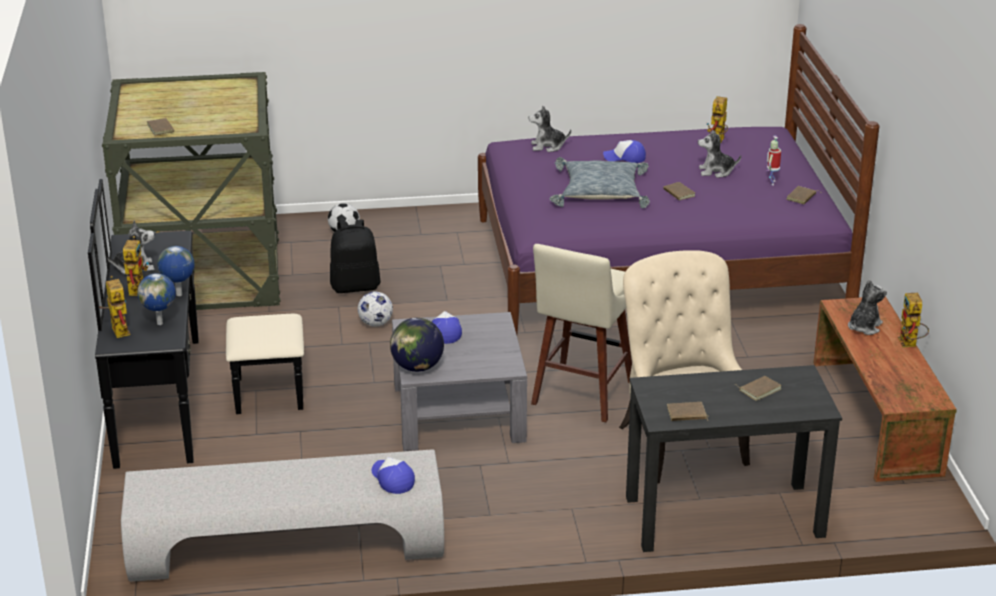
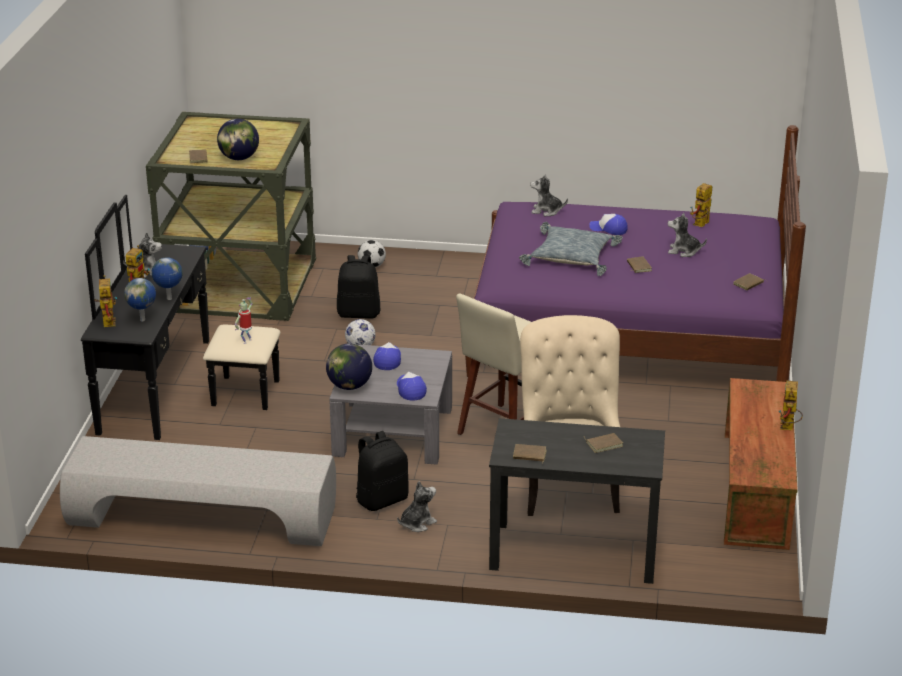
camera: 15 degrees right, 0 degrees up
cap [372,457,415,494] -> cap moved to [397,372,427,401]
toy robot [766,136,781,186] -> toy robot moved to [235,297,253,344]
plush toy [848,279,887,335] -> plush toy moved to [397,481,437,532]
none -> globe [217,118,259,160]
none -> black backpack [356,431,409,511]

